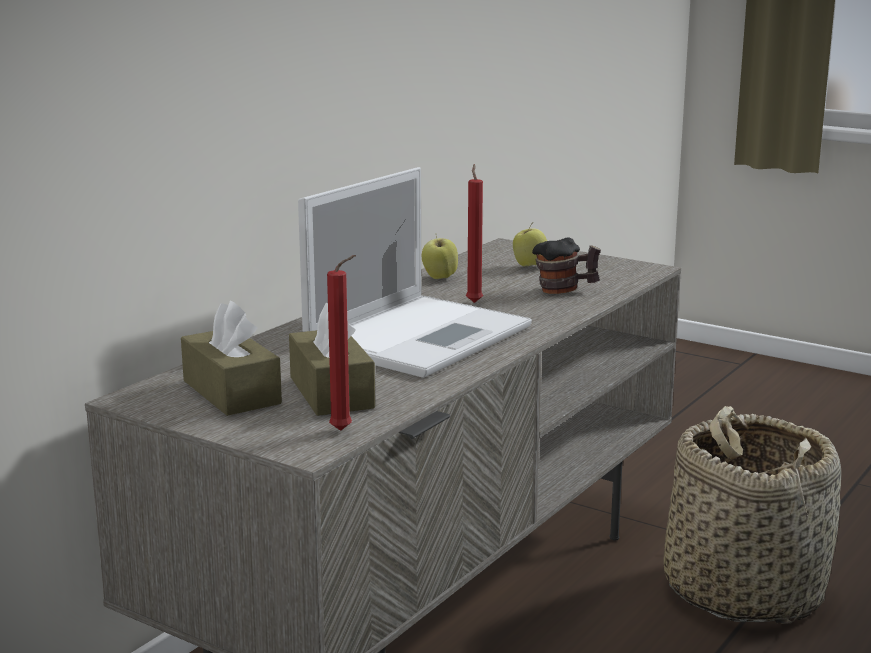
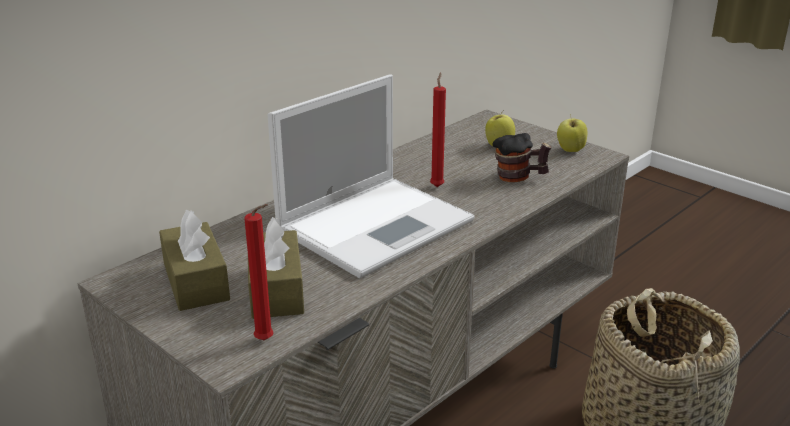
camera: 10 degrees right, 10 degrees up
apple [422,236,458,279] -> apple moved to [557,119,587,152]

